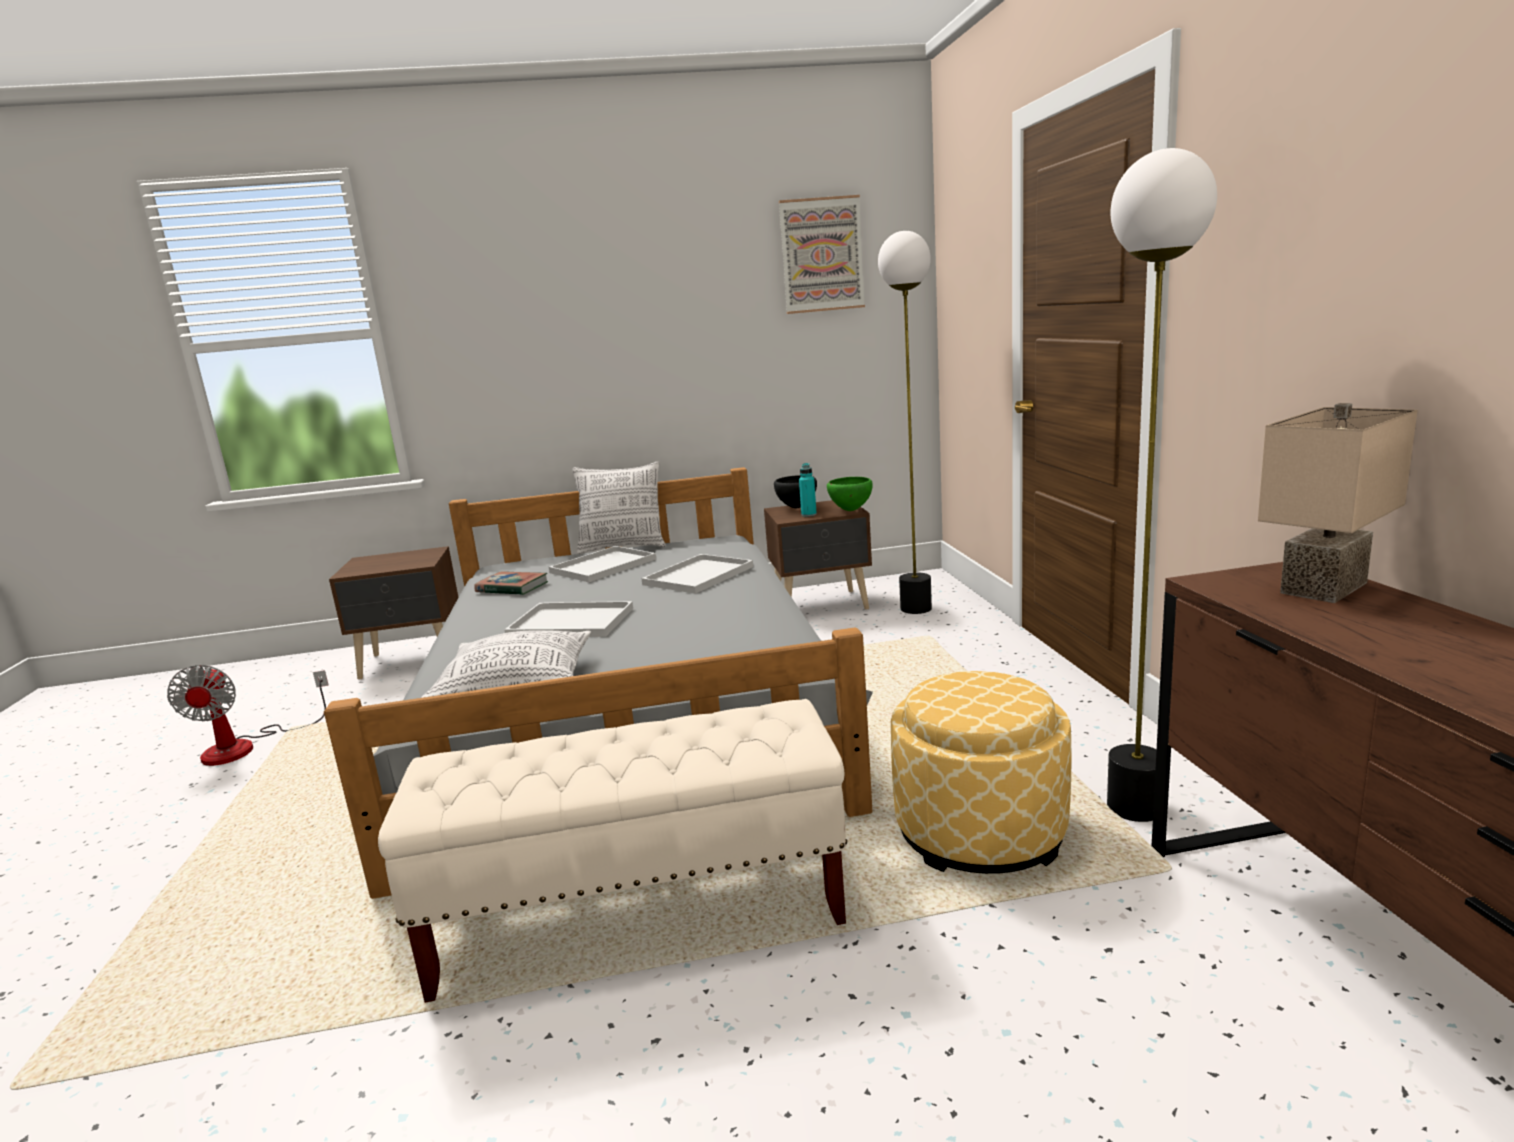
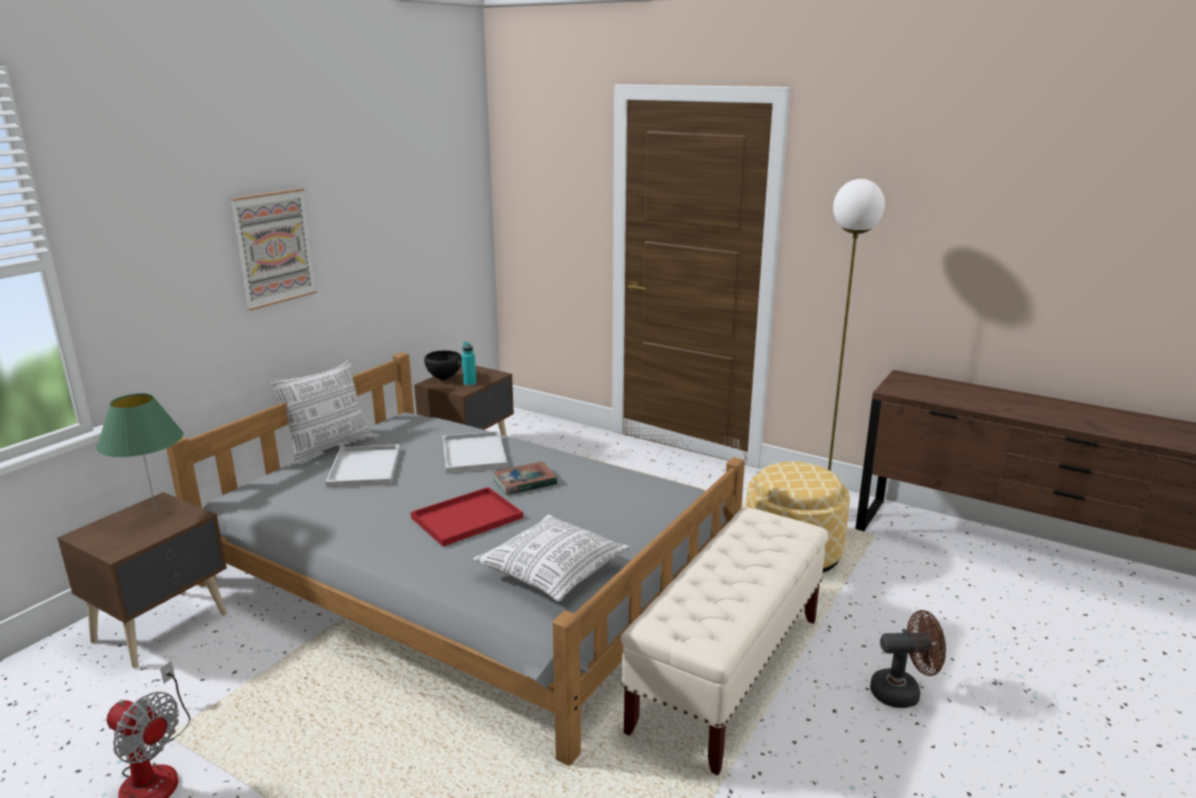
camera: 50 degrees left, 5 degrees up
book [474,571,548,595] -> book moved to [493,461,557,495]
white tray [504,601,633,637] -> red tray [411,487,523,546]
picture [779,195,865,314] -> picture moved to [230,188,317,311]
green bowl [827,477,873,511] -> none
floor lamp [878,231,932,614] -> none
beige table lamp [1258,403,1418,603] -> none
none -> green table lamp [96,393,183,512]
none -> brown fan [870,610,946,708]

